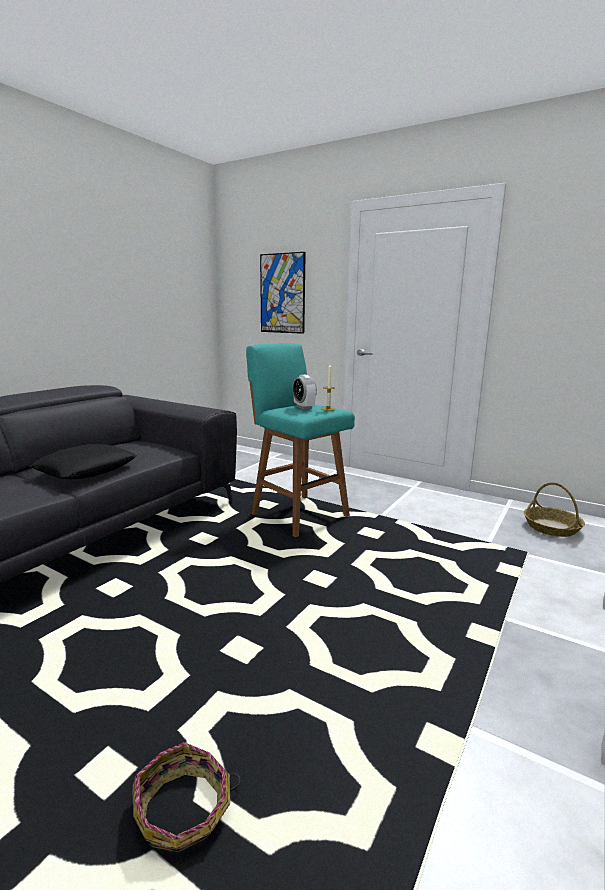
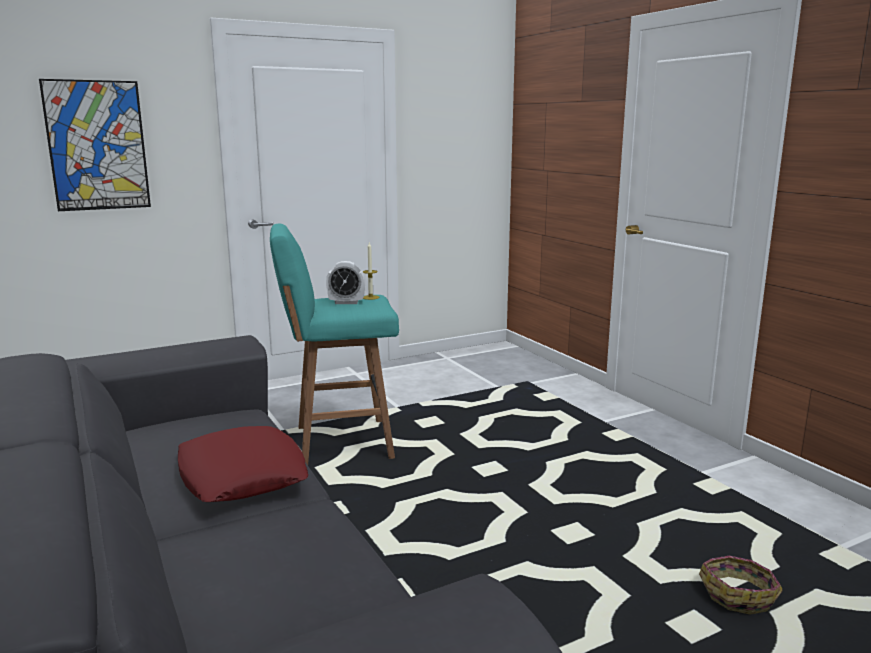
camera: 60 degrees left, 0 degrees up
black pillow [29,444,137,479] -> red pillow [178,426,309,502]
basket [524,482,585,537] -> none

